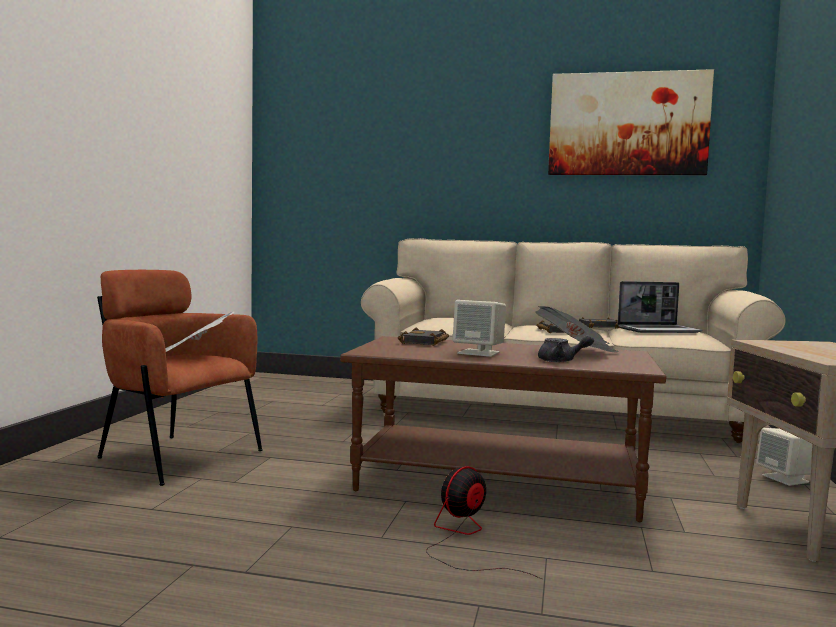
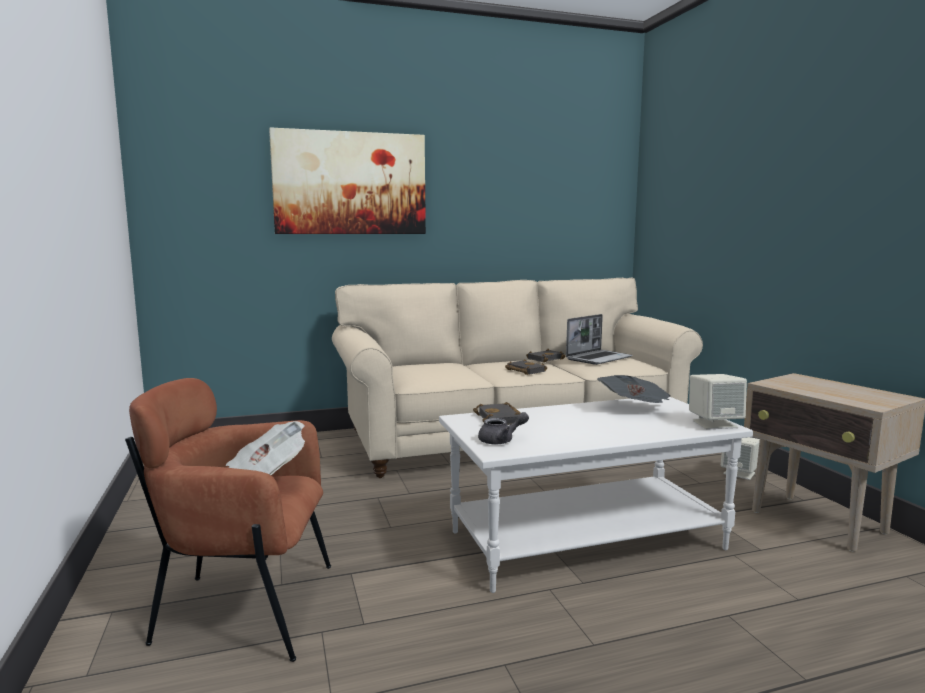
camera: 30 degrees left, 5 degrees up
brown coffee table [340,336,666,522] -> white coffee table [439,397,753,593]
fan [426,466,542,579] -> none
beige speaker [453,300,506,357] -> beige speaker moved to [689,374,747,429]
grey teapot [538,335,594,362] -> grey teapot moved to [478,412,529,445]
picture [548,69,714,175] -> picture moved to [269,127,426,234]

